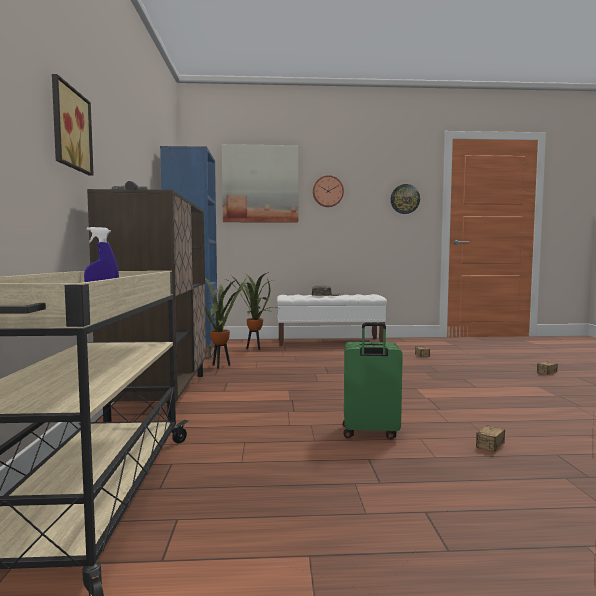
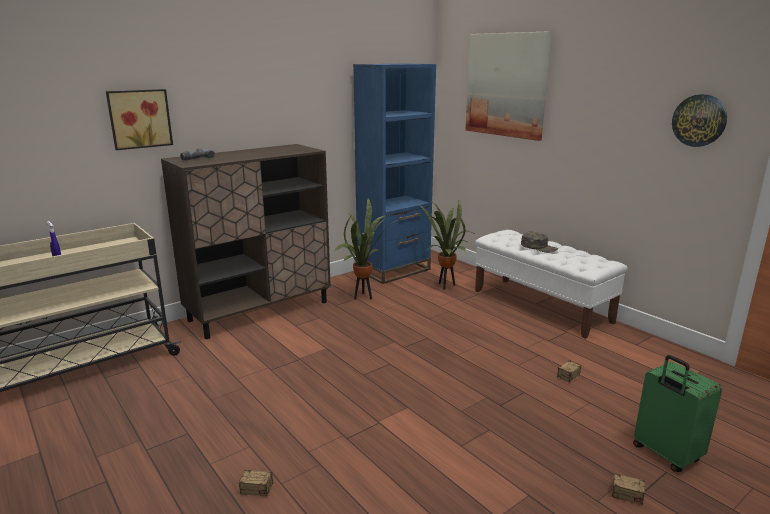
camera: 55 degrees right, 15 degrees up
wall clock [313,175,344,207] -> none
green suitcase [343,322,403,439] -> green suitcase moved to [633,355,722,472]

